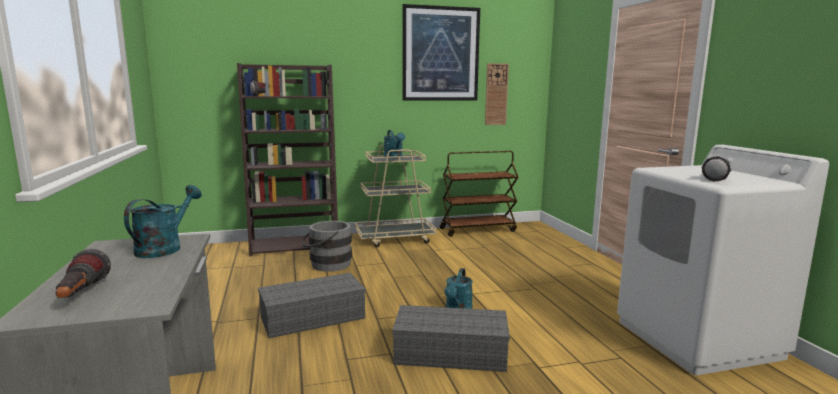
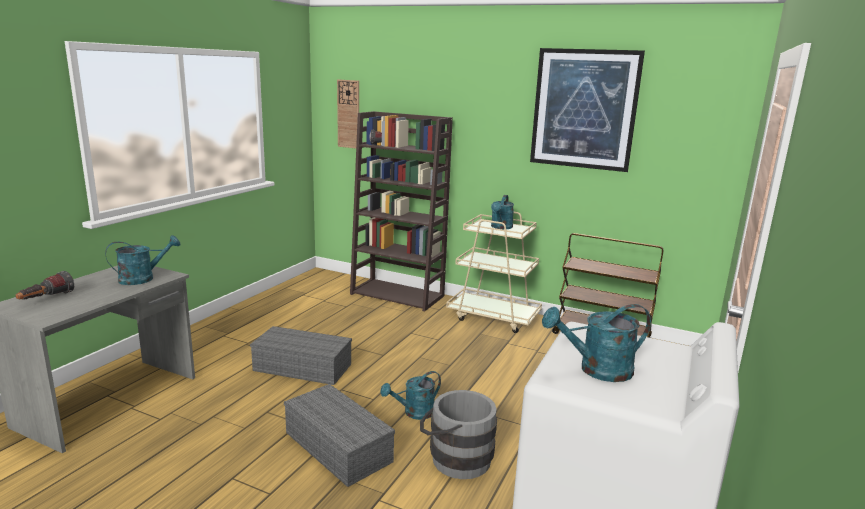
camera: 40 degrees right, 5 degrees up
grey bucket [301,221,352,272] -> grey bucket moved to [420,390,497,479]
wall clock [485,63,509,125] -> wall clock moved to [337,79,359,148]
flashlight [702,156,732,182] -> turquoise watering can [542,304,651,382]

